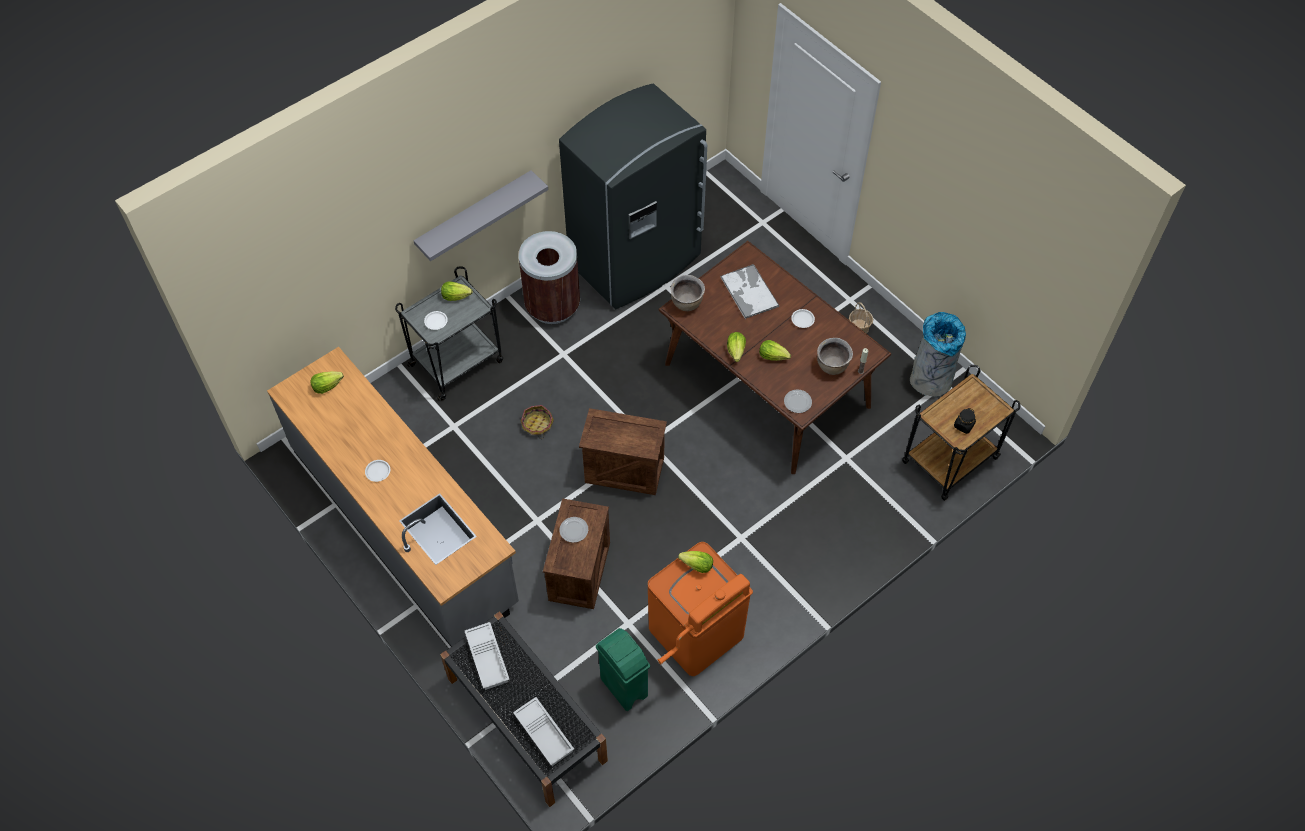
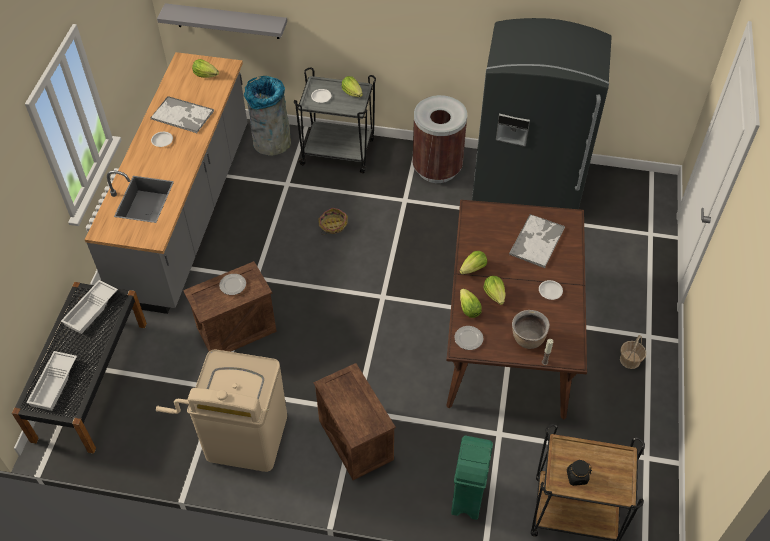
camera: 50 degrees right, 5 degrees down
grey shelf [413,170,548,261] -> grey shelf moved to [157,3,287,39]
crate [579,408,667,495] -> crate moved to [314,363,396,480]
green trash can [596,628,650,711] -> green trash can moved to [451,435,493,520]
orange washing machine [648,542,753,676] -> beige washing machine [156,350,287,472]
brown cooking pot [671,275,705,311] -> none
lettuce [678,551,713,573] -> lettuce moved to [460,288,482,318]
grey trash can [910,312,966,397] -> grey trash can moved to [244,76,291,156]
none -> tray [150,96,214,134]

